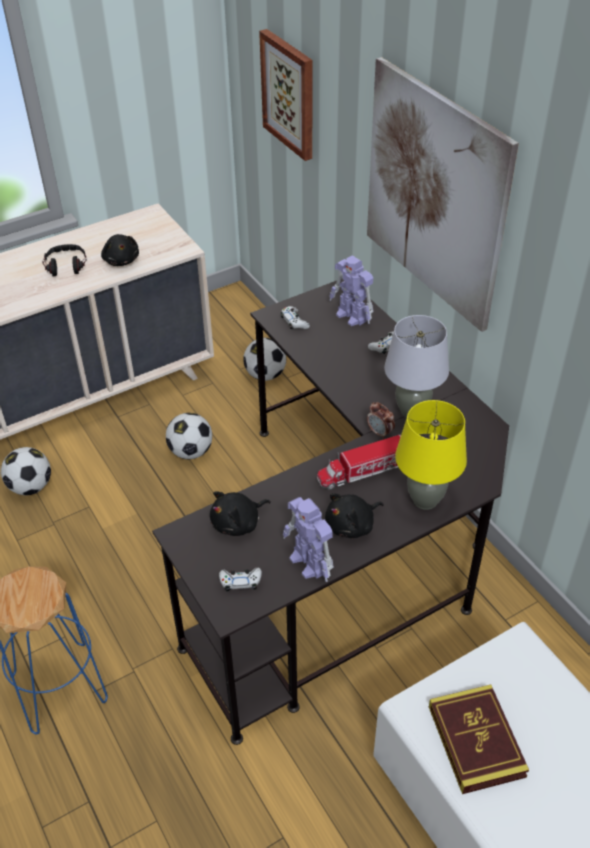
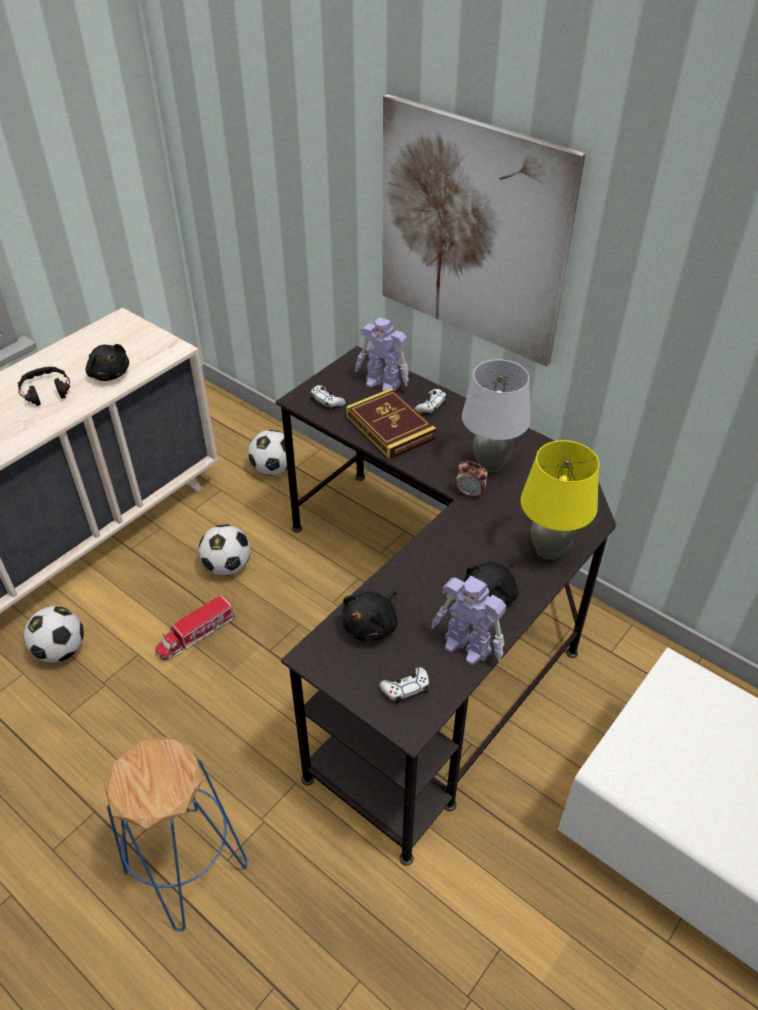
camera: 20 degrees left, 0 degrees up
picture [259,29,313,161] -> none
toy truck [317,435,401,490] -> toy truck moved to [155,595,235,660]
book [429,685,529,794] -> book moved to [346,388,437,459]

